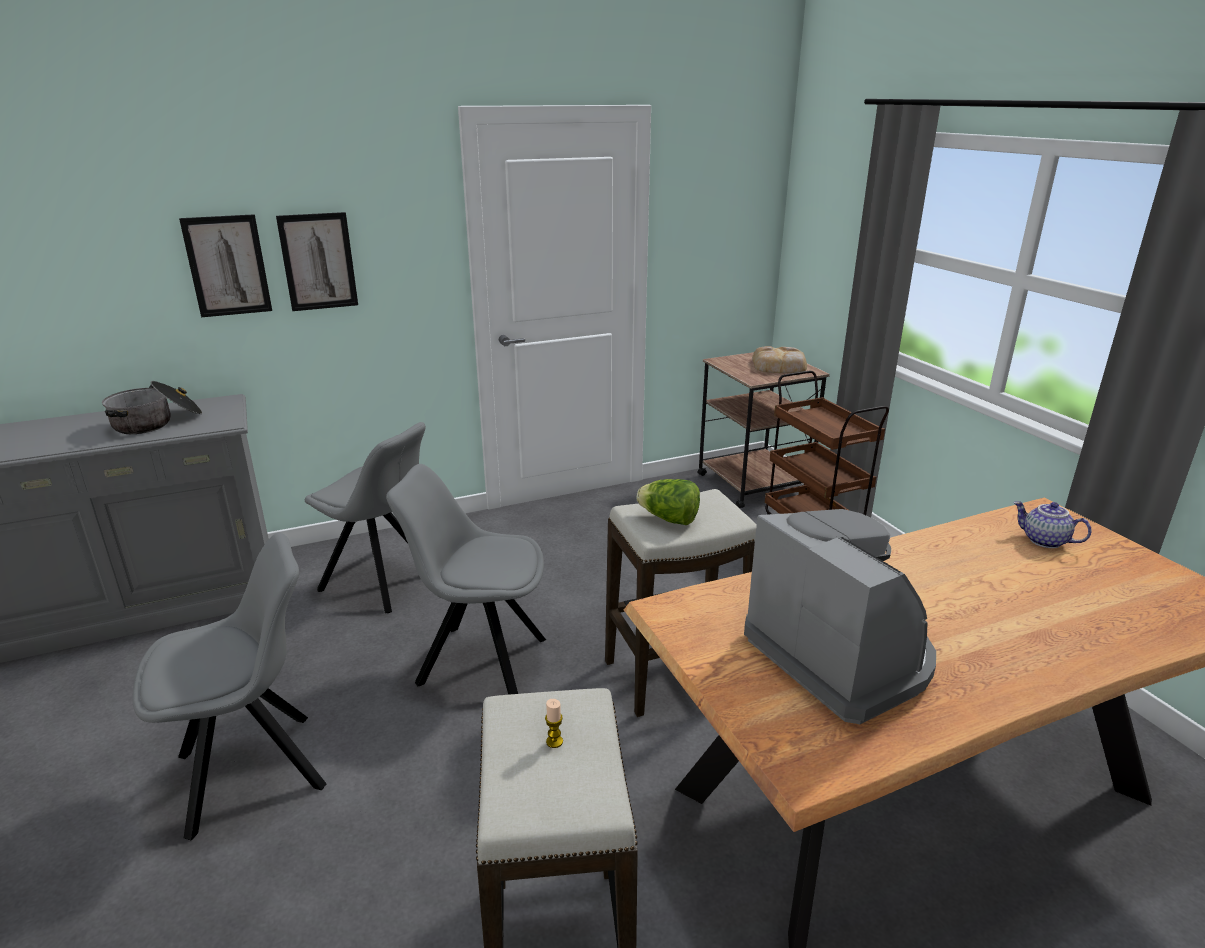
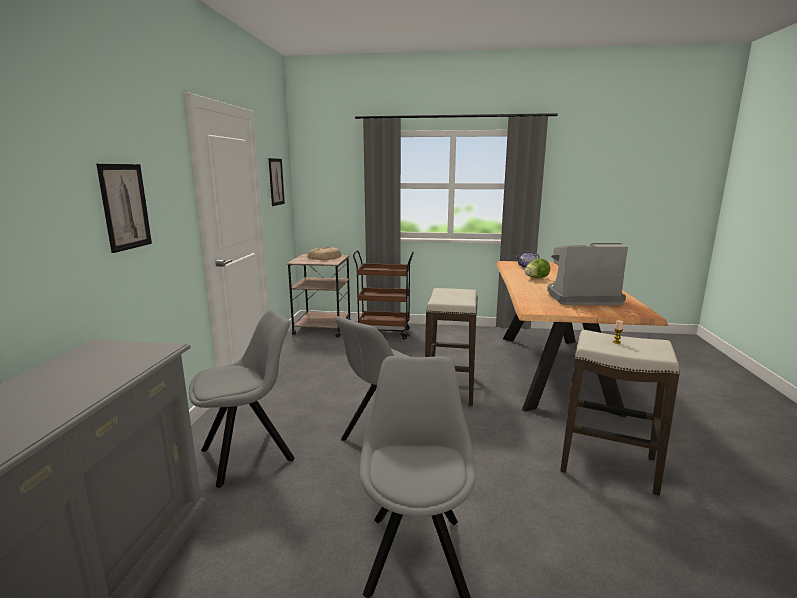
camera: 60 degrees left, 10 degrees down
cooking pot [102,381,202,434] -> none
picture [179,214,272,317] -> picture moved to [268,158,285,206]
lettuce [637,479,700,525] -> lettuce moved to [524,259,550,278]

